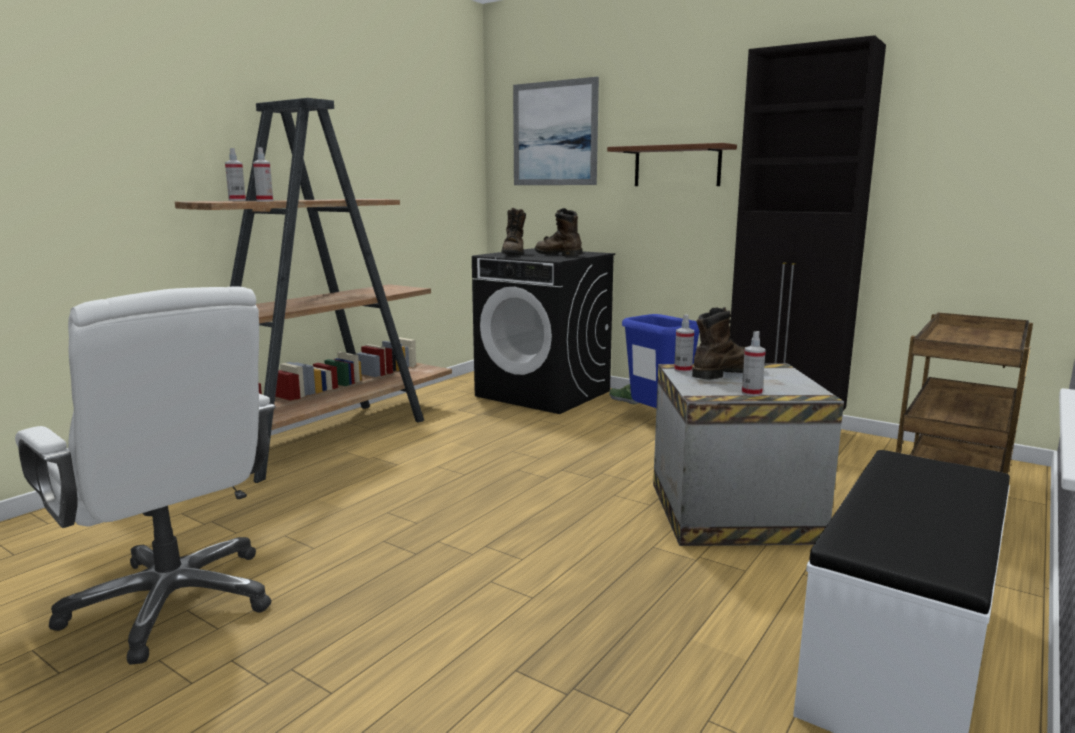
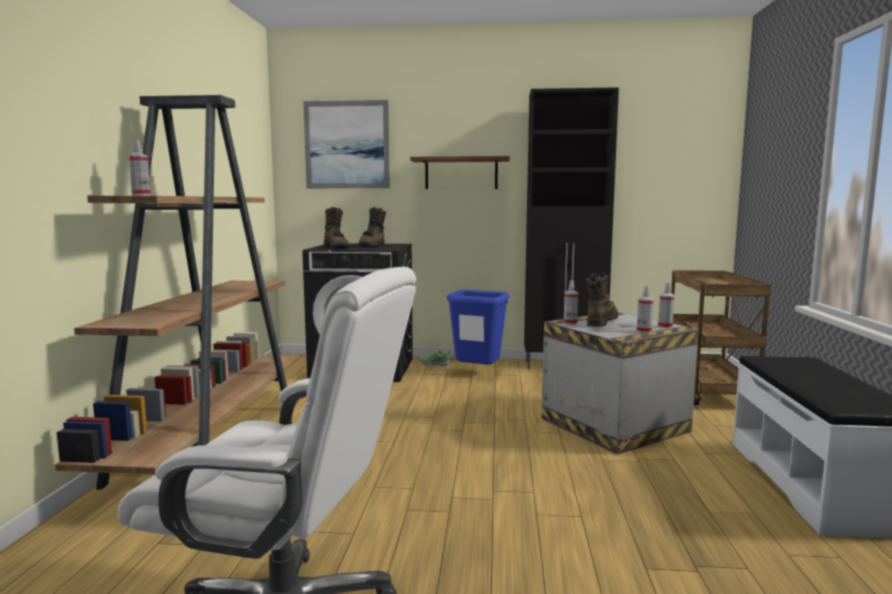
camera: 30 degrees left, 5 degrees down
spray bottle [253,147,273,201] -> spray bottle moved to [658,283,674,328]
brown boot [535,208,583,256] -> brown boot turned 90 degrees counterclockwise [358,207,386,247]

